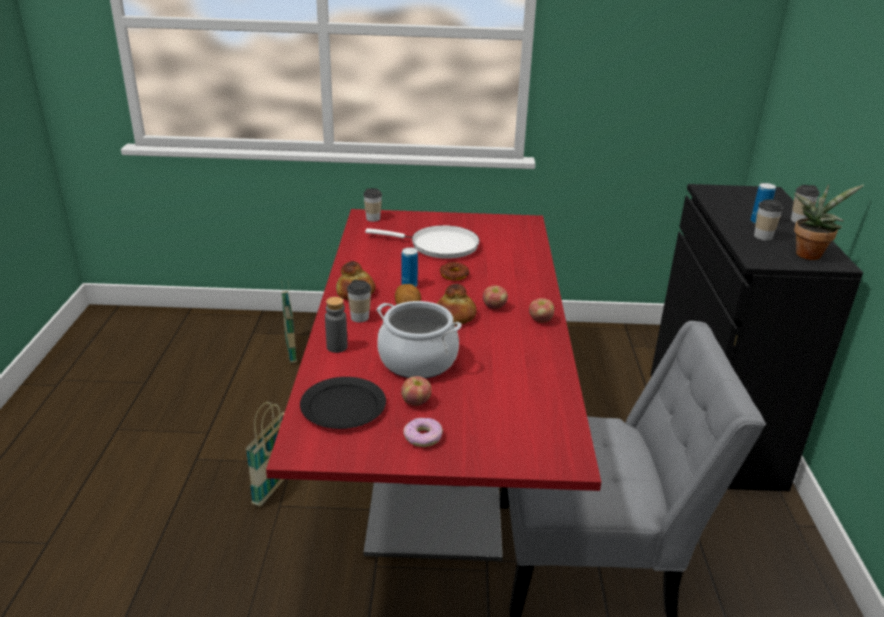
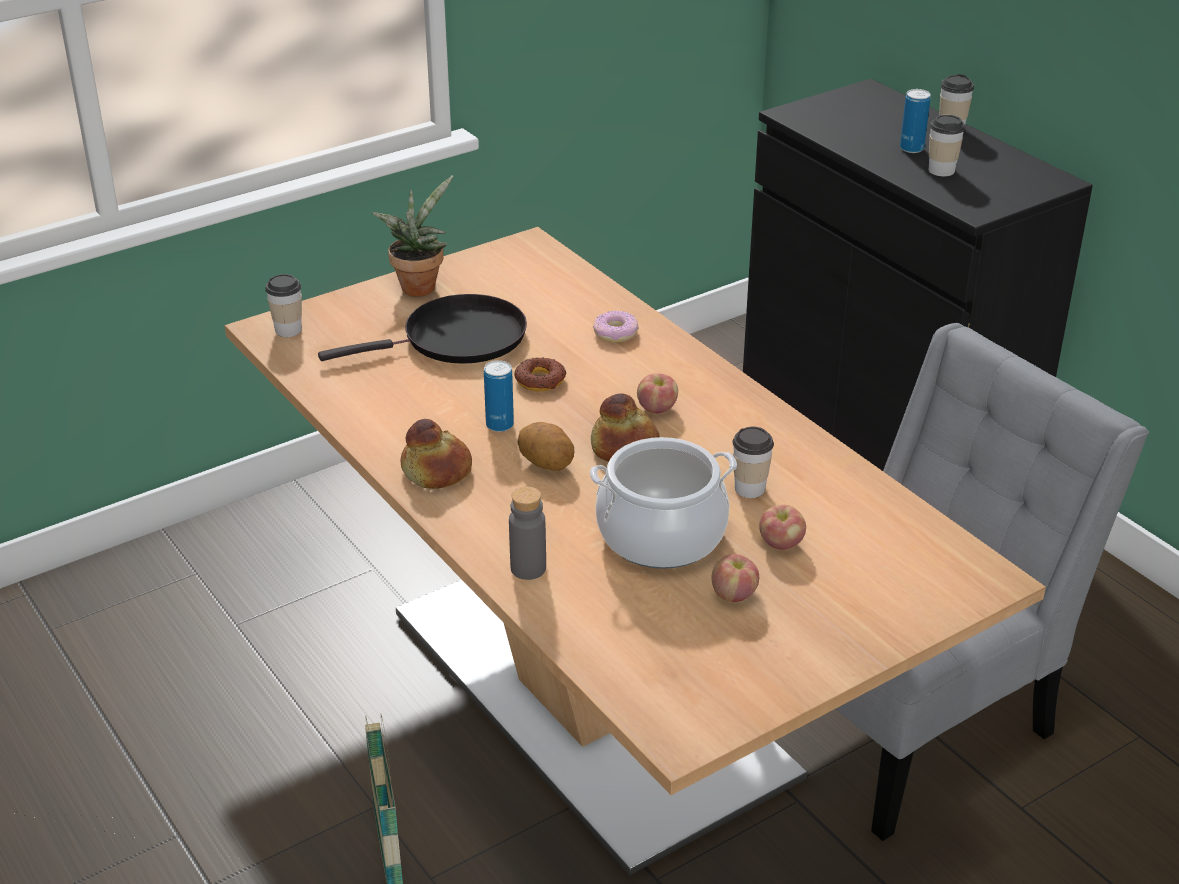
camera: 35 degrees left, 5 degrees up
red dining table [266,209,601,561] -> beige dining table [225,227,1046,875]
basket [281,281,297,363] -> none
black plate [300,377,386,429] -> none
cup [347,280,371,322] -> cup moved to [732,427,774,498]
white frying pan [365,225,480,259] -> black frying pan [318,294,527,364]
donut [403,418,443,447] -> donut moved to [593,311,639,343]
apple [529,298,554,323] -> apple moved to [759,505,806,550]
potted plant [794,184,864,260] -> potted plant moved to [372,175,454,297]

